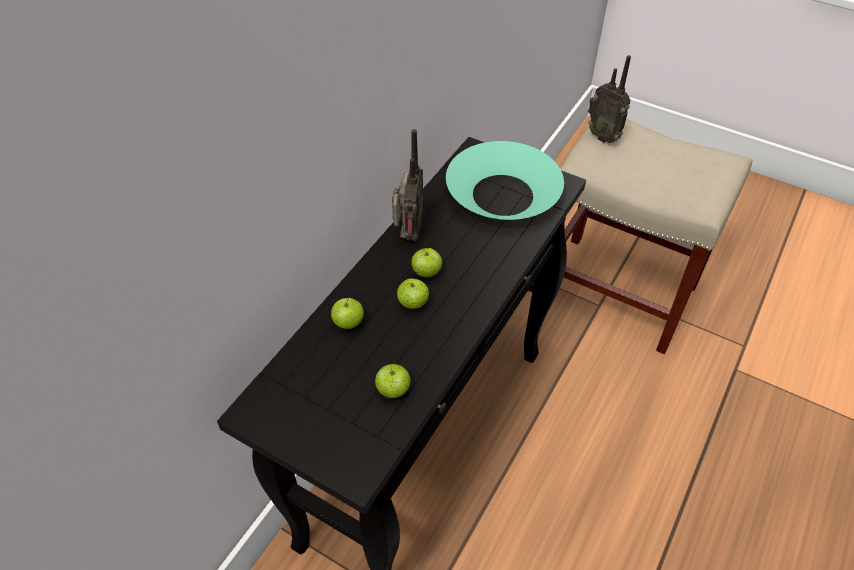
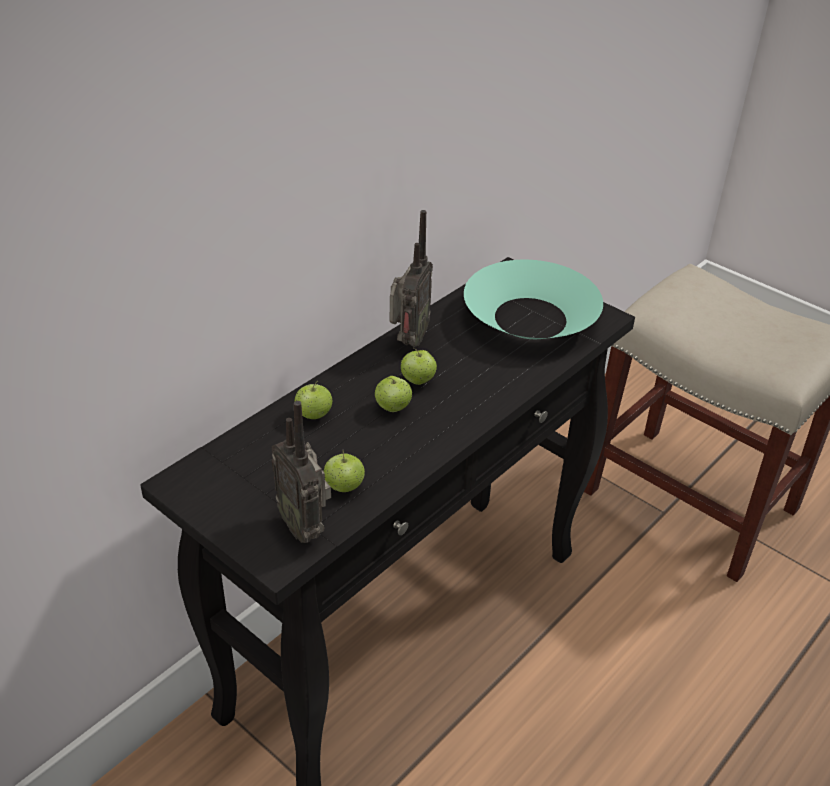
camera: 10 degrees right, 10 degrees down
radio [588,55,631,143] -> radio moved to [272,401,331,543]

